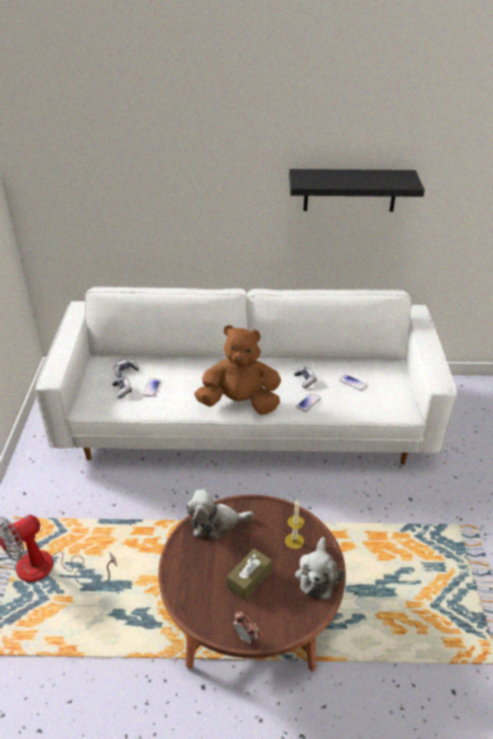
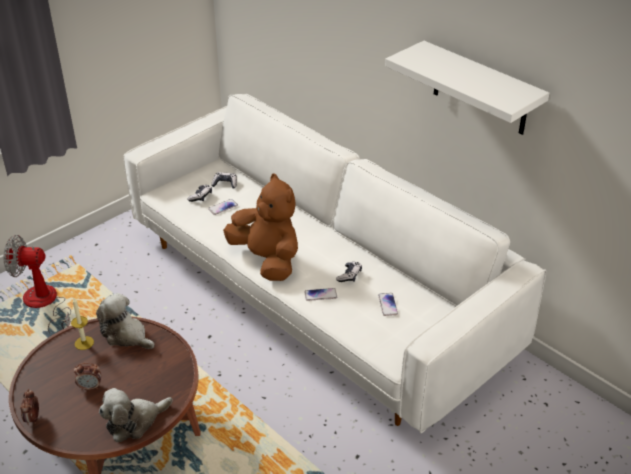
camera: 45 degrees right, 0 degrees up
brown tissue box [227,549,272,600] -> alarm clock [74,363,101,390]
candle [285,499,304,549] -> candle moved to [71,298,94,350]
black shelf [289,169,425,212] -> white shelf [385,41,549,135]

